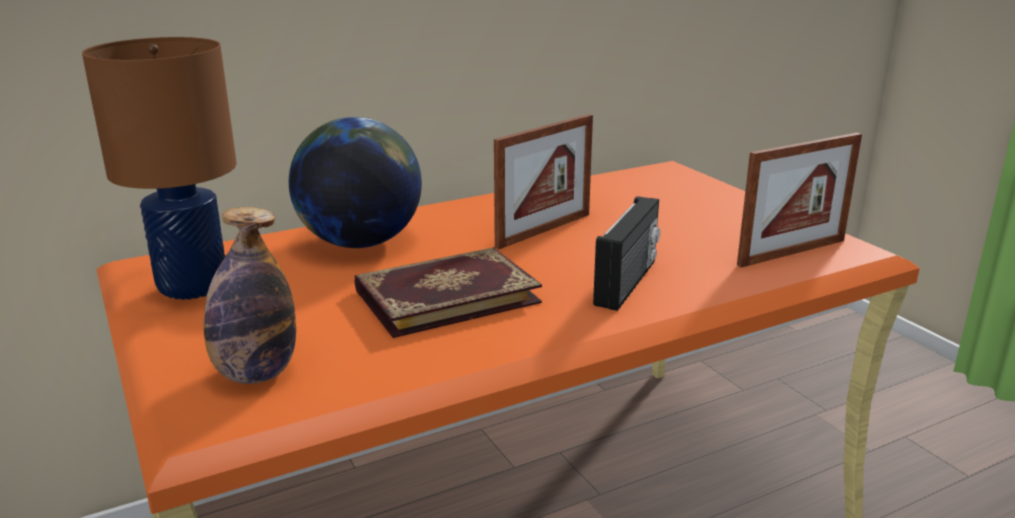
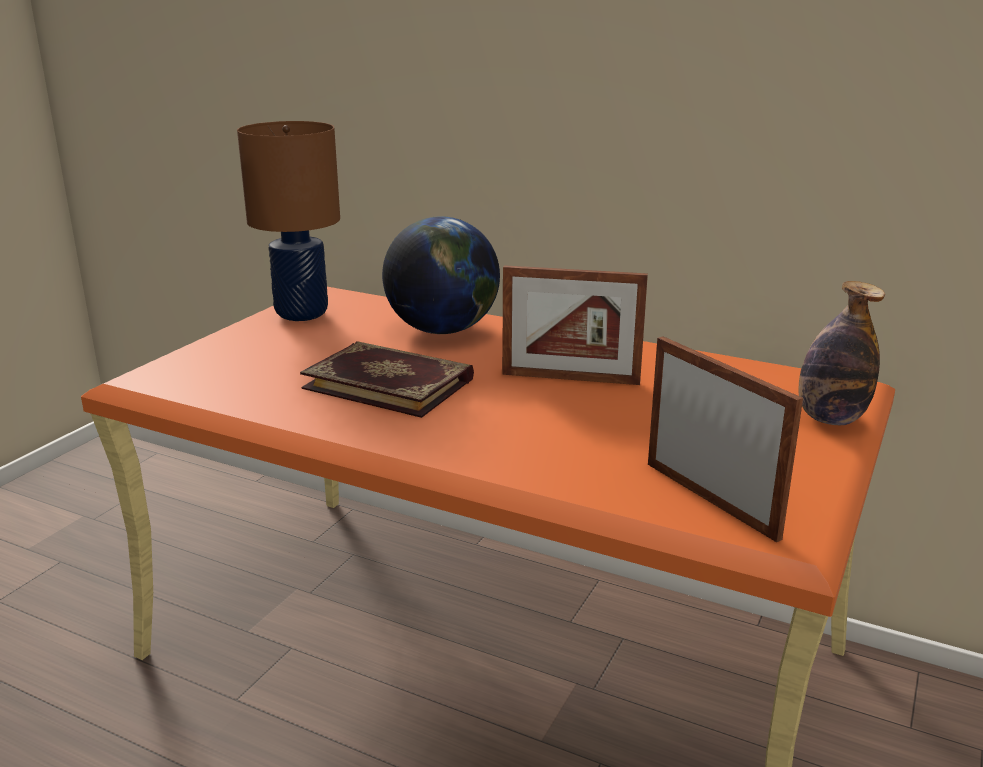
camera: 55 degrees right, 0 degrees up
bottle [204,207,296,384] -> bottle moved to [799,281,885,425]
radio [593,196,660,311] -> none
picture frame [737,133,862,268] -> picture frame turned 150 degrees counterclockwise [648,336,803,542]

